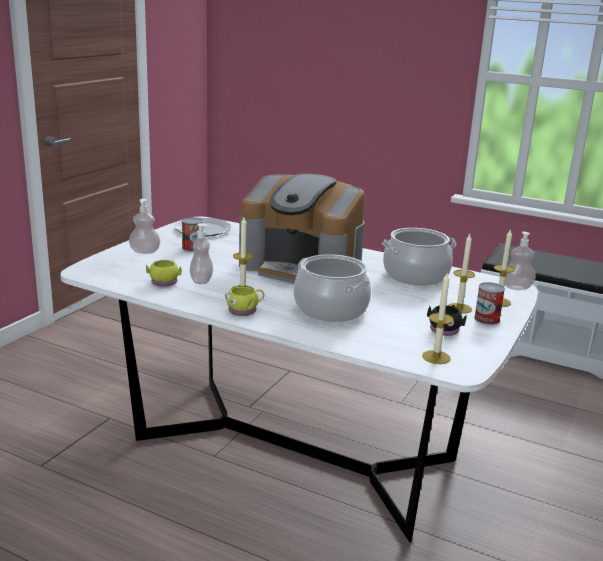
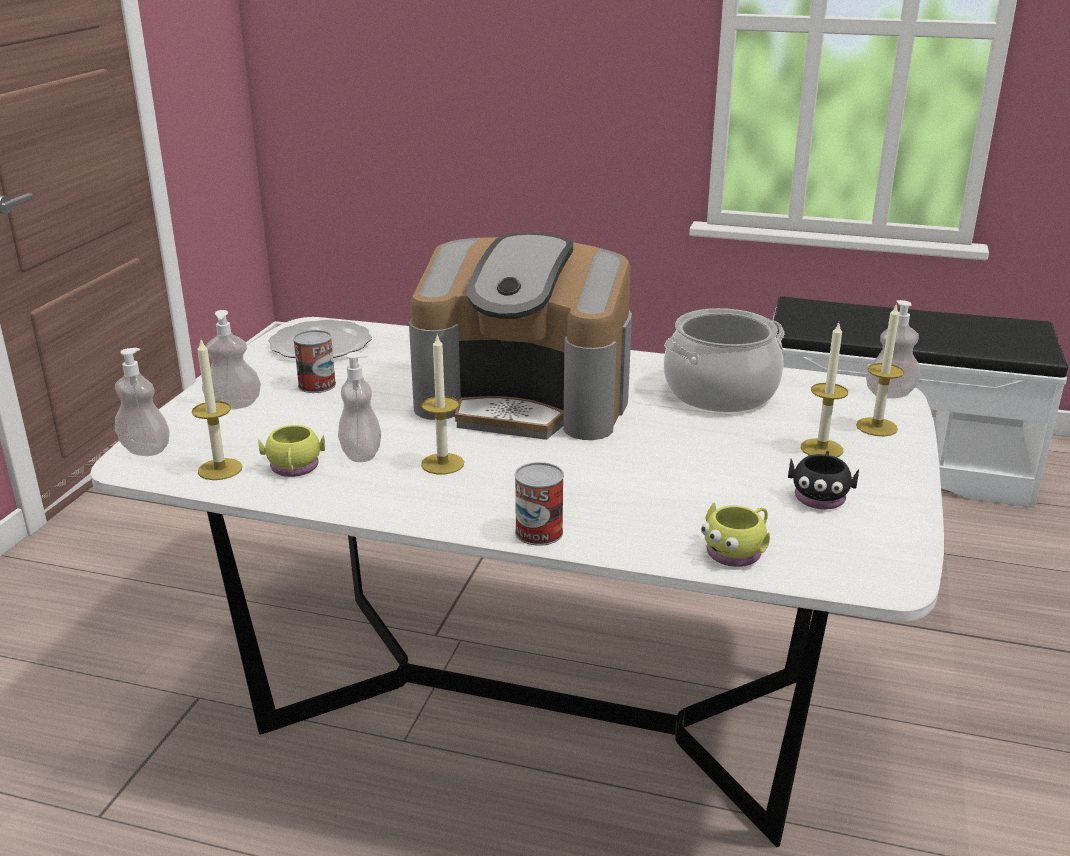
camera: 10 degrees left, 5 degrees up
yellow mug [225,285,264,316] -> yellow mug moved to [701,502,770,567]
cooking pot [294,254,371,322] -> none
candle [422,273,454,364] -> candle moved to [192,340,242,480]
can [474,282,505,325] -> can moved to [515,462,564,546]
none -> soap dispenser [115,348,169,456]

